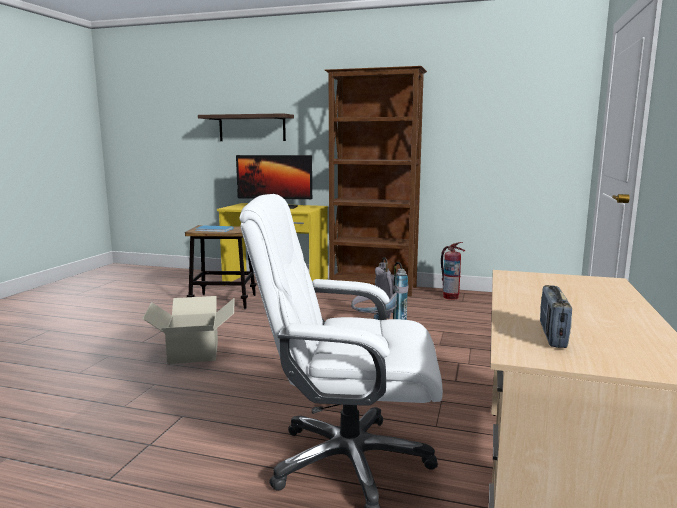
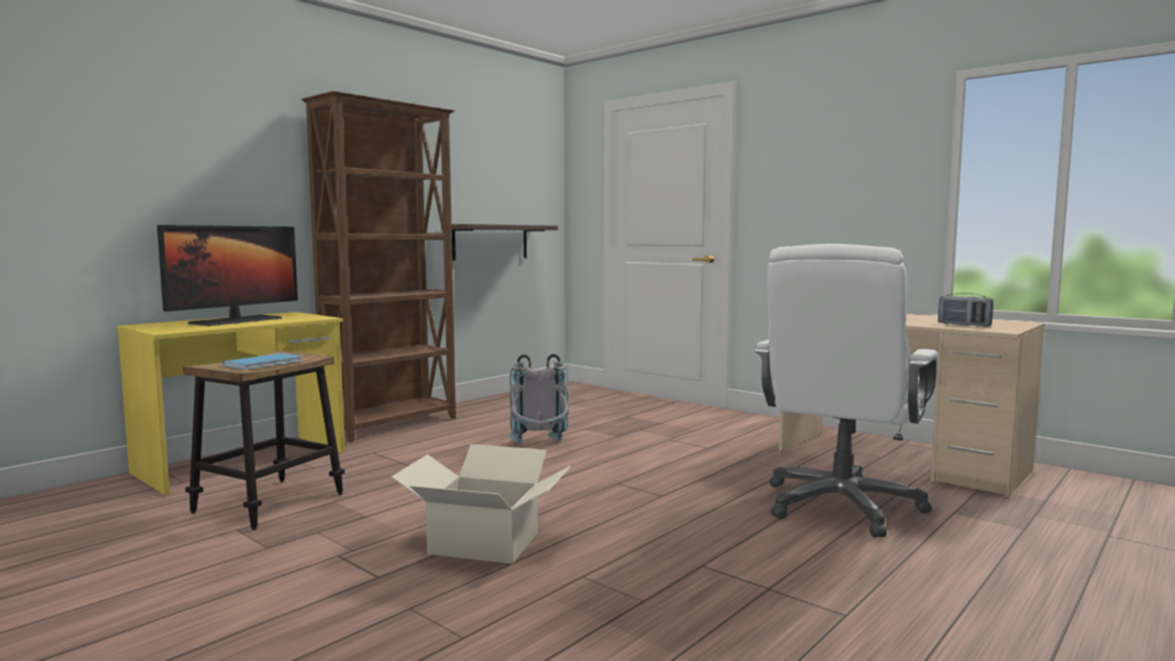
camera: 65 degrees left, 5 degrees down
shelf [198,113,294,141] -> shelf moved to [441,224,558,260]
fire extinguisher [441,242,465,300] -> none

